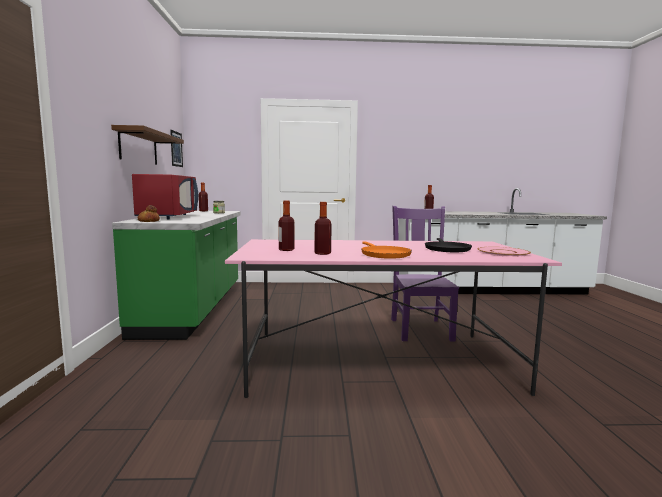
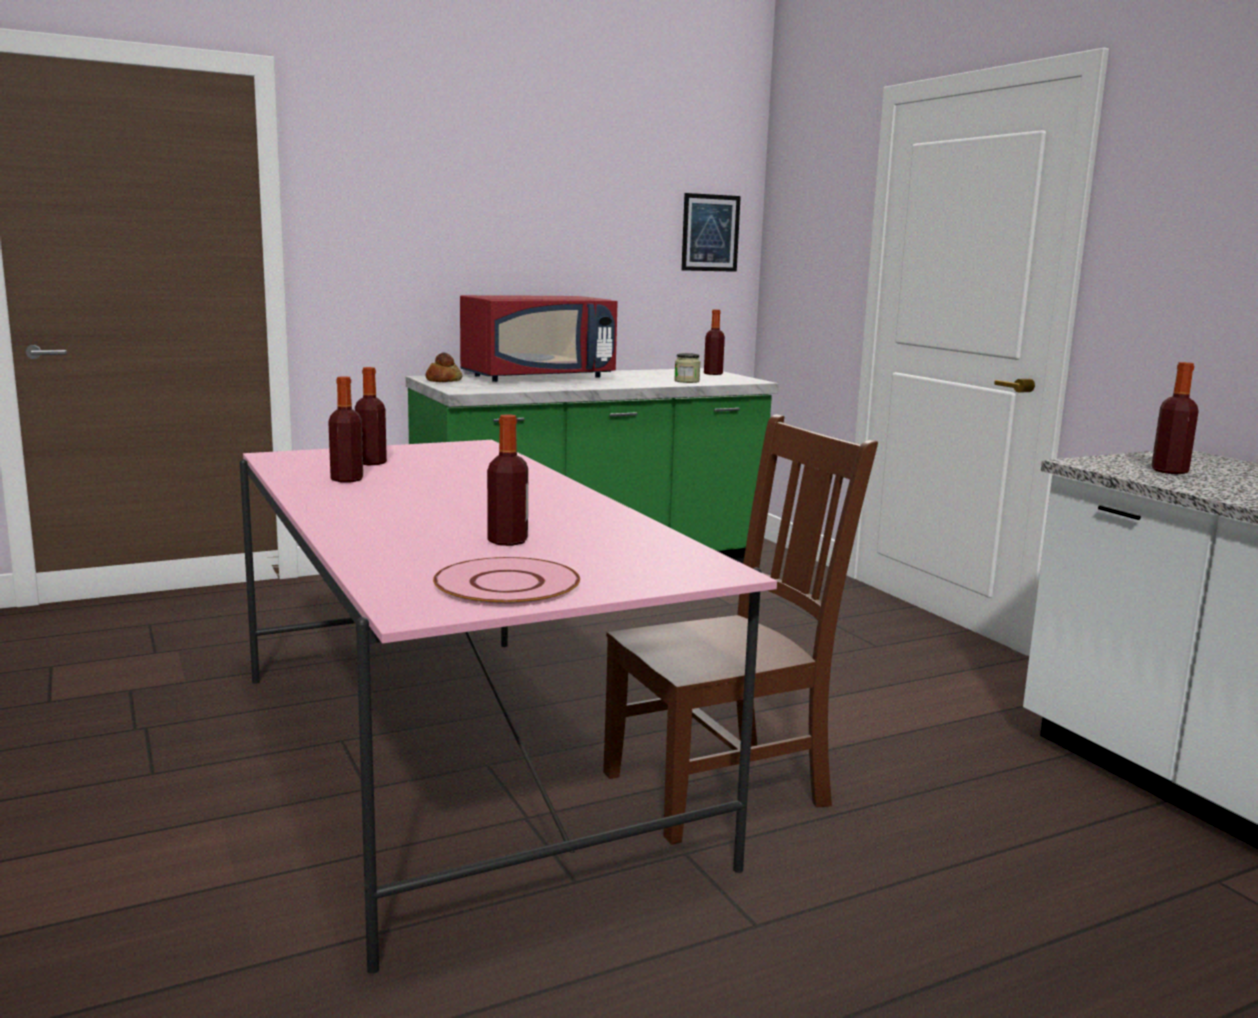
camera: 65 degrees right, 5 degrees up
brown shelf [111,125,184,165] -> none
orange frying pan [361,242,412,259] -> none
purple chair [391,206,459,341] -> brown chair [603,414,878,845]
black frying pan [425,238,472,252] -> bottle [487,414,528,546]

